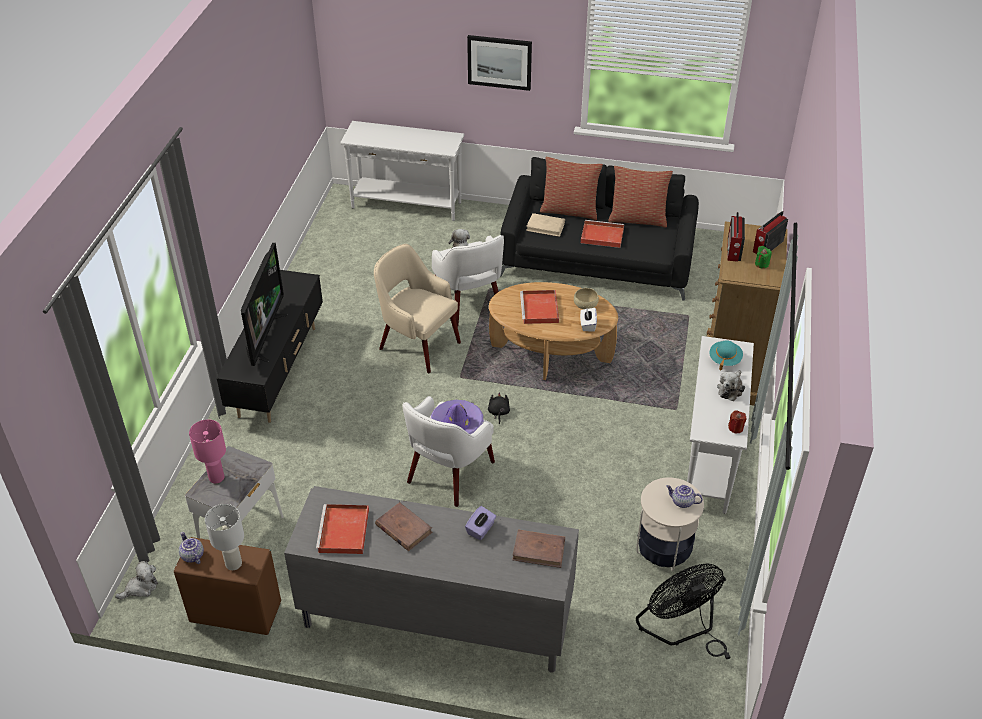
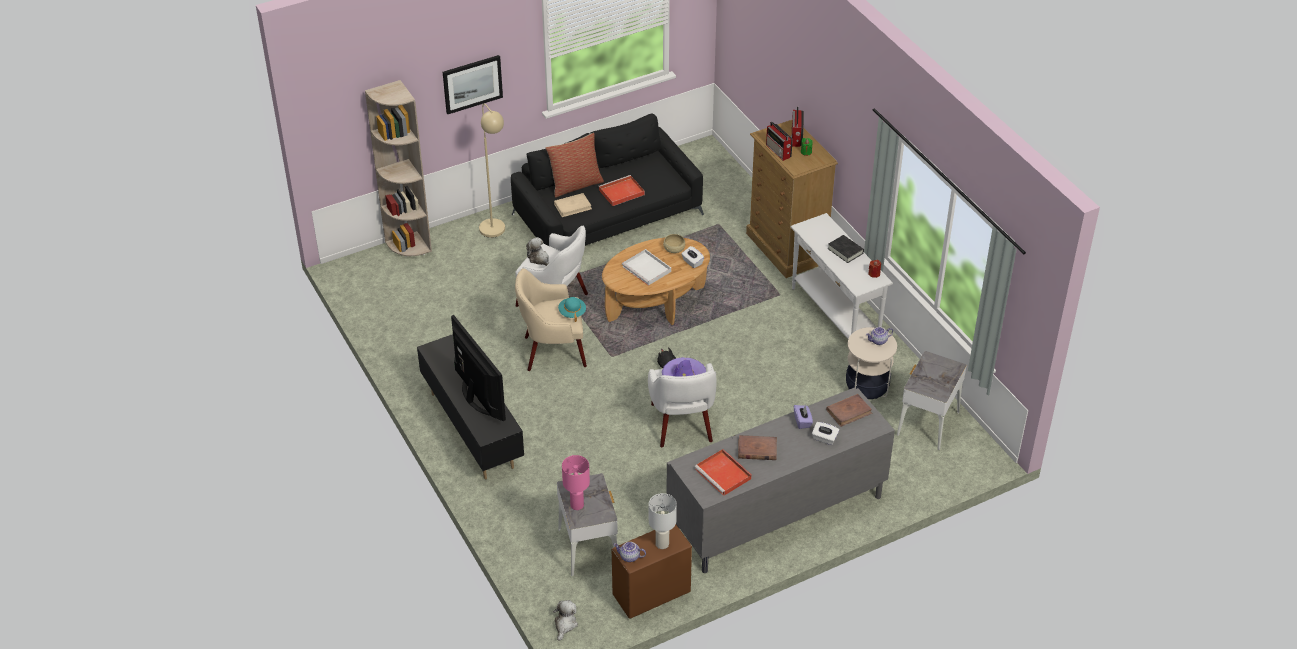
camera: 40 degrees left, 0 degrees up
white console table [340,121,465,221] -> beige bookcase [365,80,432,257]
red tray [520,290,559,324] -> white tray [622,249,671,286]
pillow [608,166,673,227] -> none
black fan [636,564,730,660] -> side table [897,351,967,450]
turquoise hat [709,340,743,370] -> turquoise hat moved to [558,297,586,322]
plush toy [717,370,745,401] -> black book [828,235,864,263]
none -> beige floor lamp [479,104,505,238]
none -> white tissue box [812,422,839,445]

